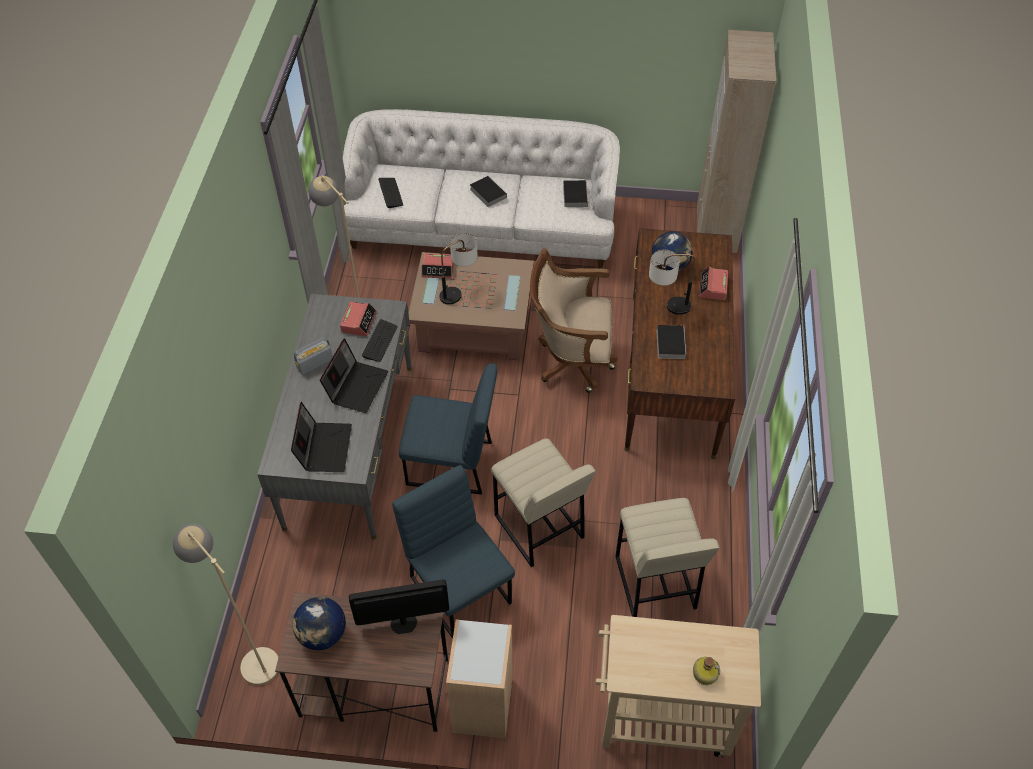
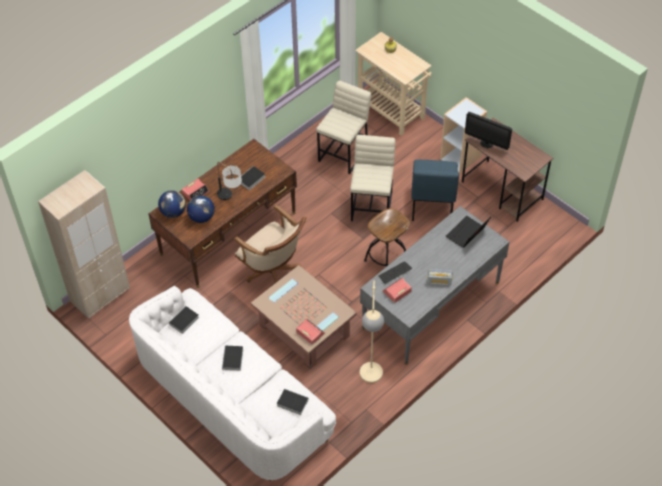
camera: 140 degrees left, 0 degrees up
beige floor lamp [173,524,279,685] -> none
globe [293,597,346,650] -> globe moved to [158,190,186,218]
laptop [320,338,388,413] -> none
keyboard [378,178,403,208] -> book [277,389,309,415]
blue chair [399,363,497,495] -> brown stool [364,208,410,267]
table lamp [439,233,478,305] -> none

